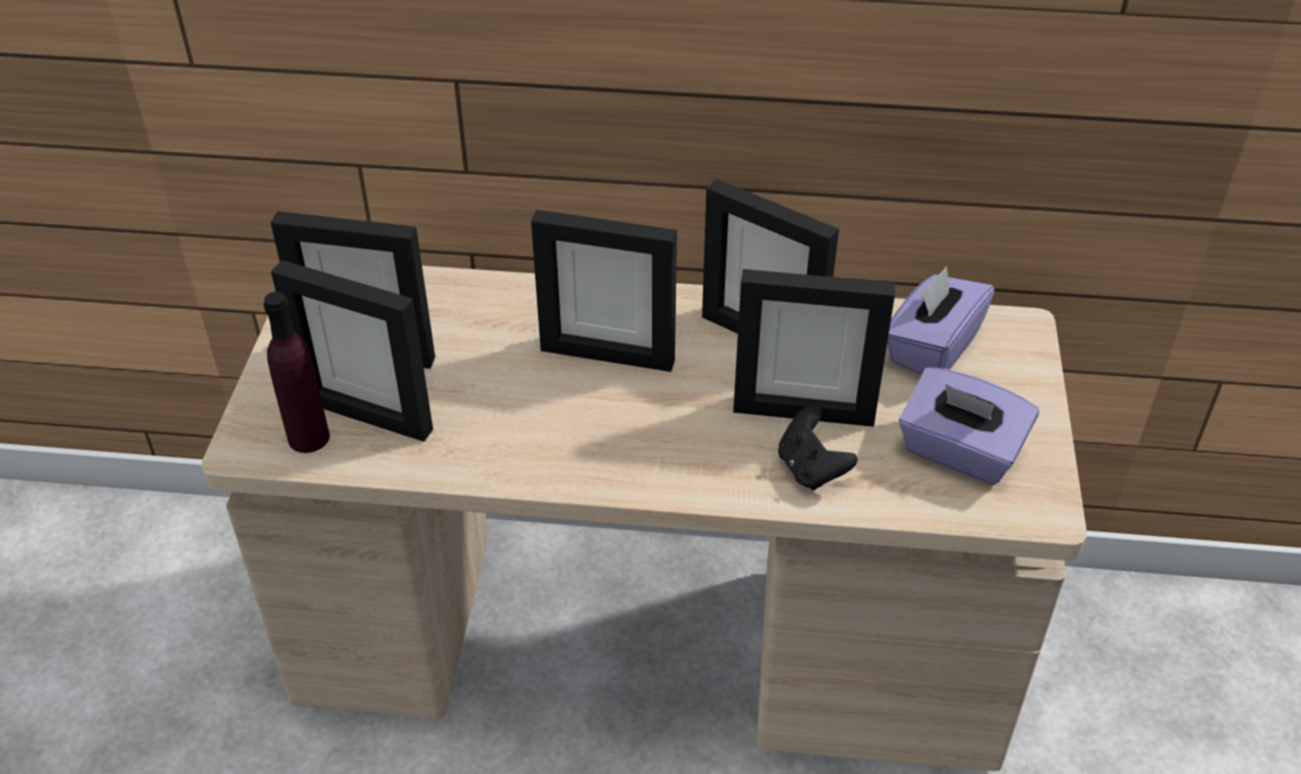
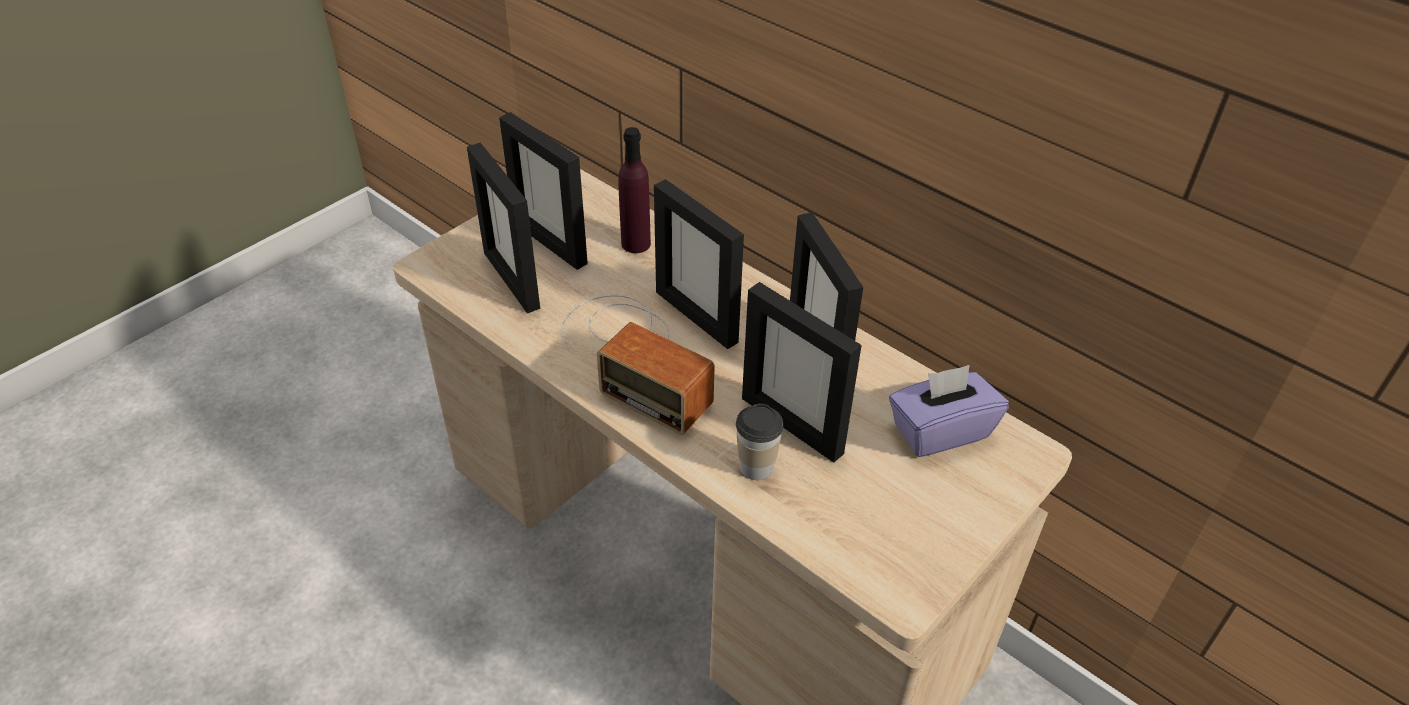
camera: 35 degrees right, 0 degrees up
purple bottle [263,292,330,453] -> purple bottle moved to [618,127,651,253]
black game controller [778,405,858,490] -> cup [736,403,783,480]
purple tissue box [899,367,1039,485] -> none
none -> radio [561,295,715,435]

